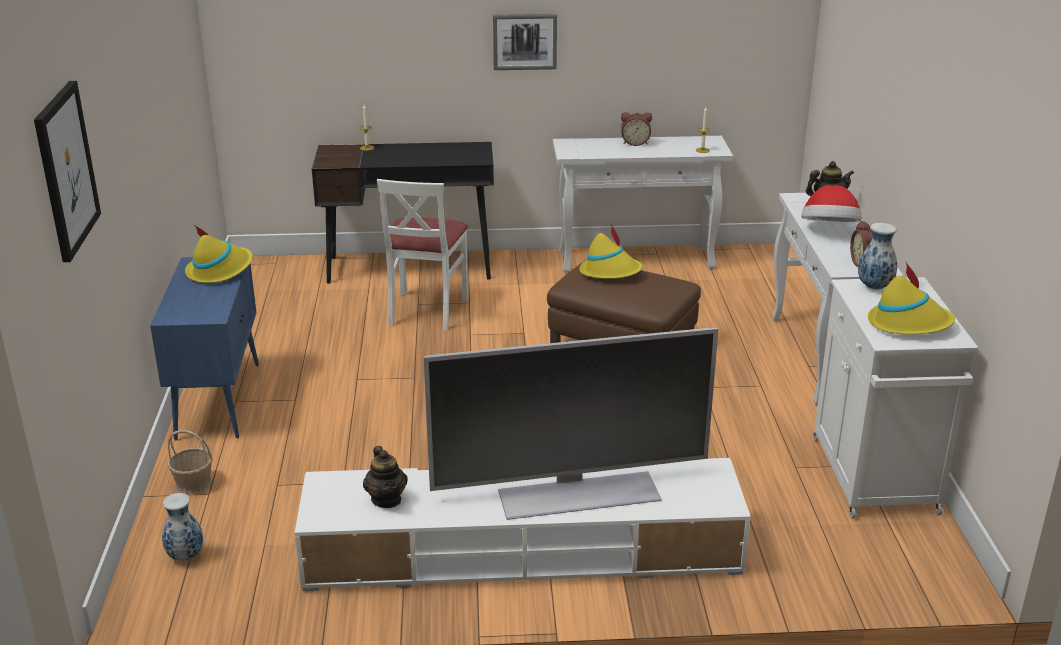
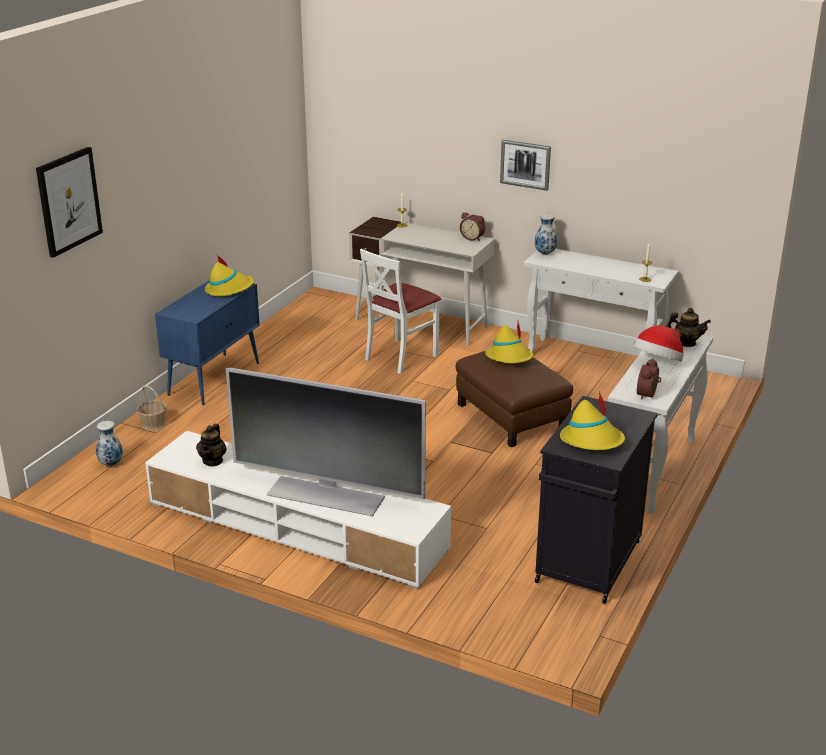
camera: 30 degrees right, 0 degrees up
black desk [312,142,494,284] -> white desk [349,217,495,346]
alarm clock [621,112,652,146] -> alarm clock moved to [460,212,485,241]
white cabinet [813,277,979,519] -> black cabinet [535,396,658,604]
vase [858,223,897,290] -> vase moved to [535,214,557,255]

